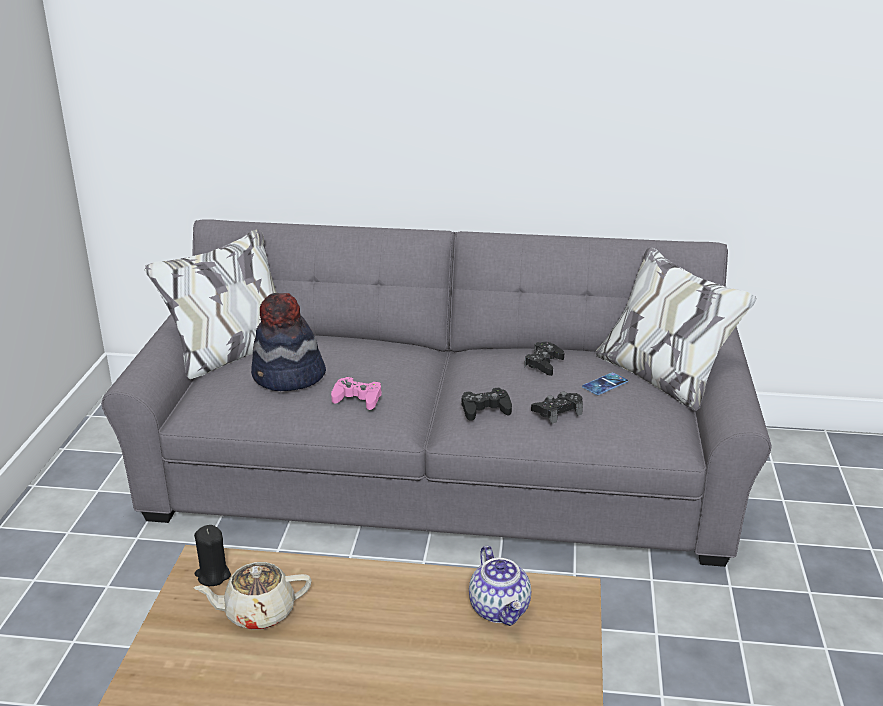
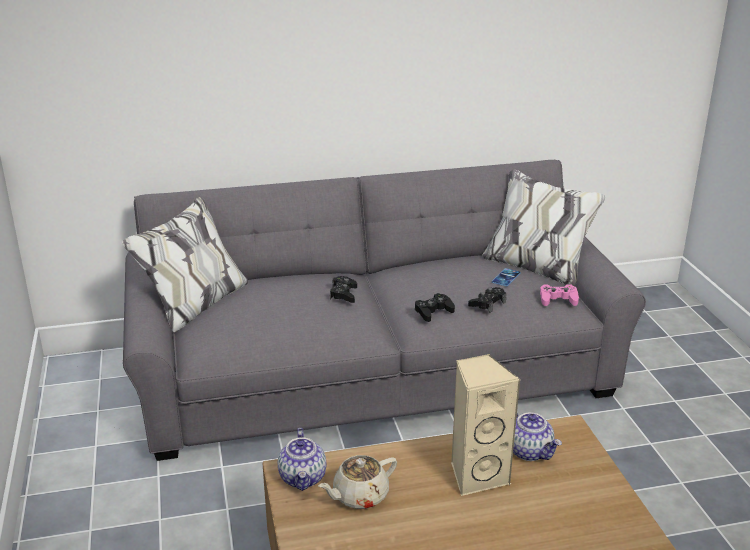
camera: 20 degrees left, 0 degrees up
black candle [194,525,231,586] -> teapot [278,428,326,491]
hat [251,293,326,391] -> none
pink game controller [331,377,381,410] -> pink game controller moved to [540,284,579,306]
black game controller [524,342,564,376] -> black game controller moved to [330,276,357,303]
none -> beige speaker [451,354,520,496]

